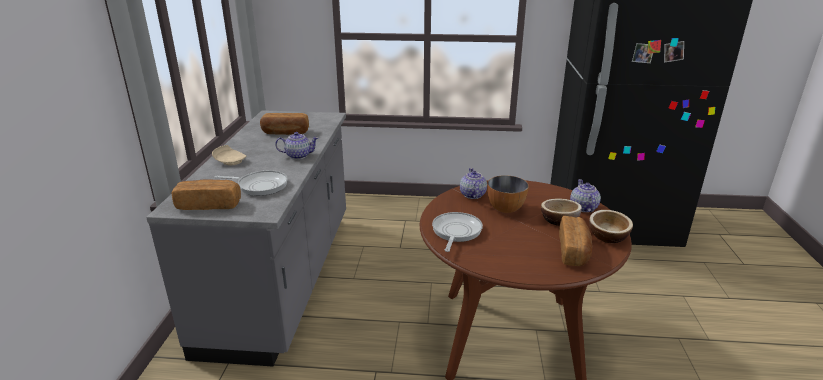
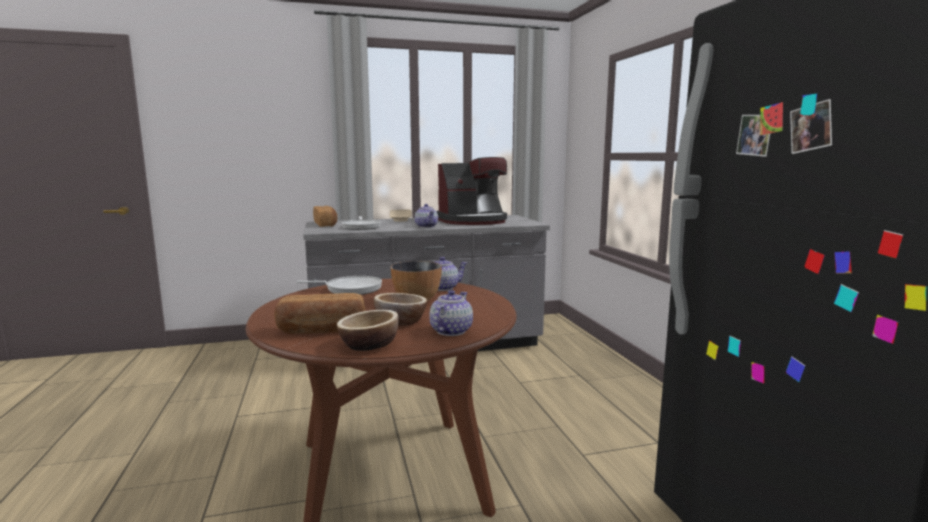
camera: 70 degrees right, 15 degrees down
bread [260,113,309,135] -> coffee machine [436,157,507,225]
teapot [570,179,601,212] -> teapot turned 45 degrees counterclockwise [429,290,473,336]

